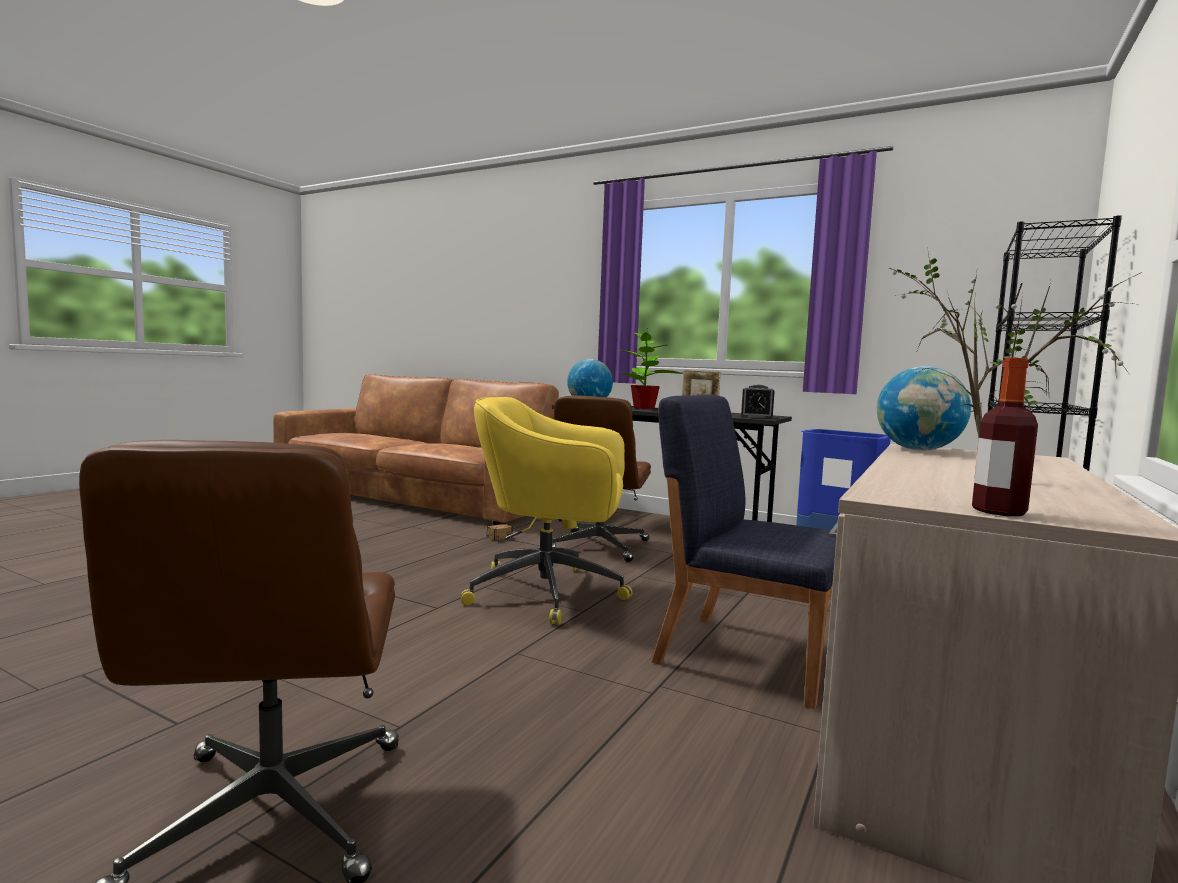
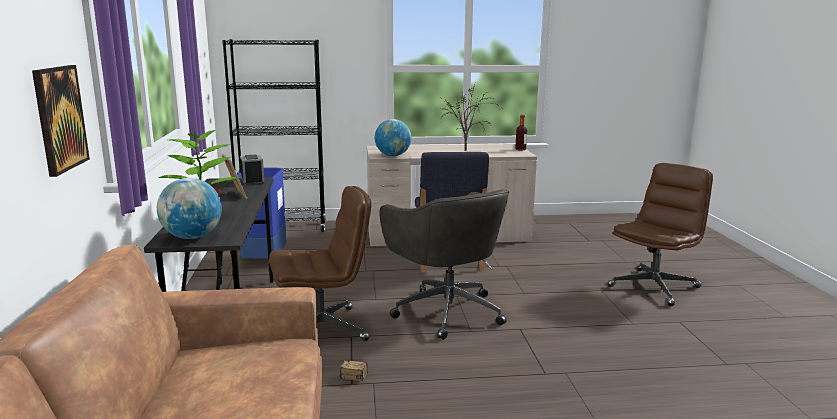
camera: 125 degrees left, 10 degrees up
yellow office chair [461,397,632,625] -> grey office chair [380,189,509,340]
none -> picture [32,65,90,177]

